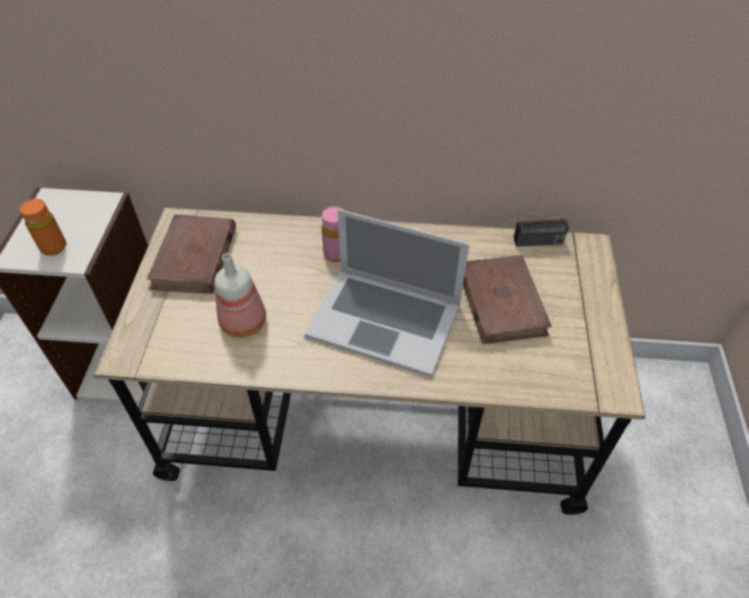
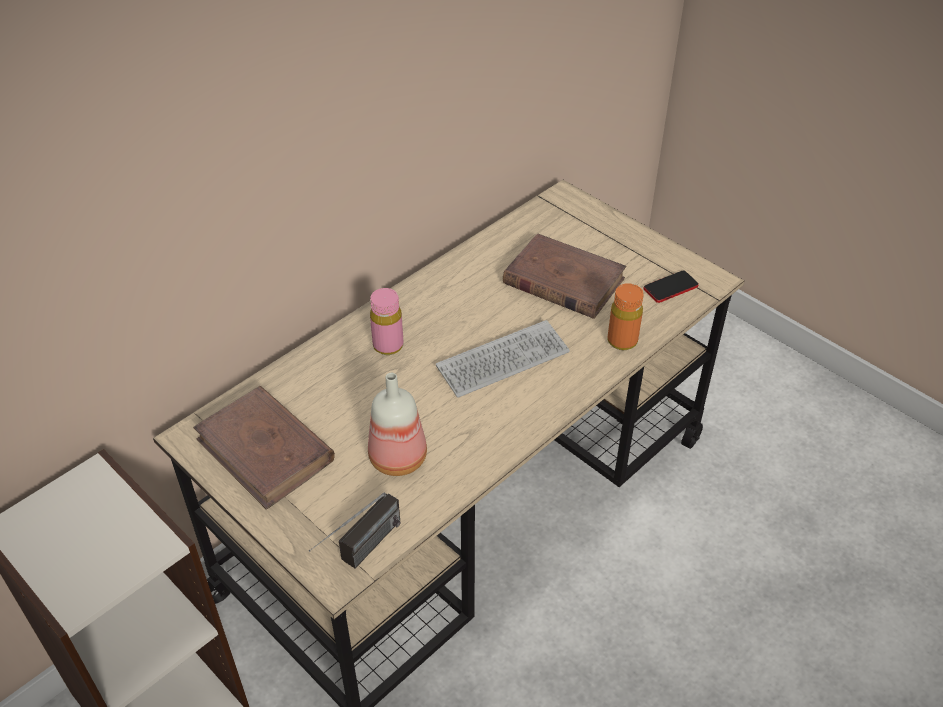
camera: 50 degrees left, 5 degrees down
orange bottle [20,198,66,256] -> orange bottle moved to [607,283,644,350]
laptop [305,209,469,377] -> keyboard [436,320,570,397]
radio [496,208,569,247] -> radio moved to [309,493,401,569]
none -> phone [644,271,699,303]

